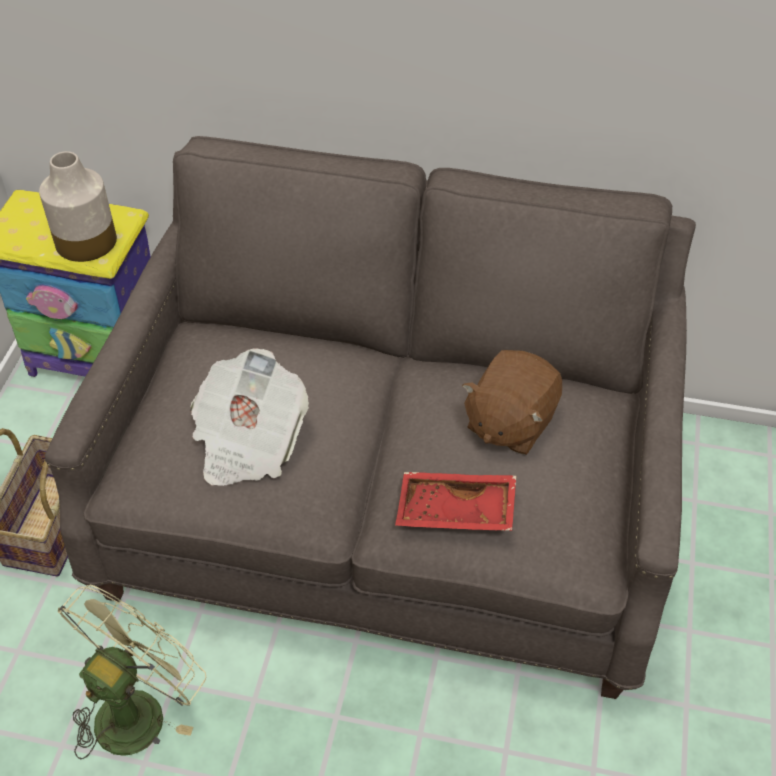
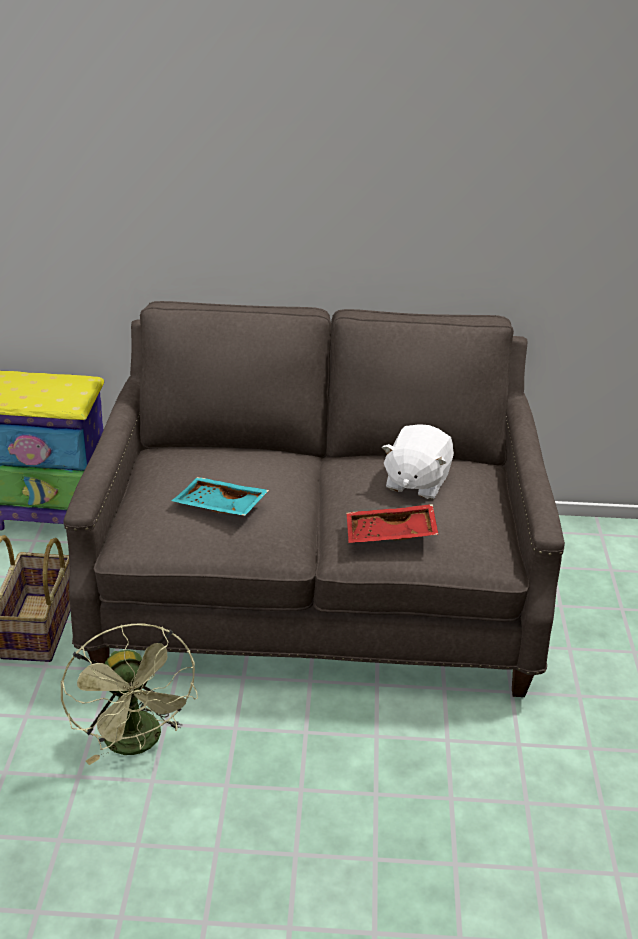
camera: 10 degrees left, 15 degrees down
beige vase [39,151,117,262] -> none
green fan [58,585,206,760] -> green fan turned 135 degrees clockwise [61,624,198,765]
newspaper [190,348,309,486] -> turquoise tray [171,477,269,516]
brown plush toy [462,350,562,455] -> white plush toy [382,424,454,499]

